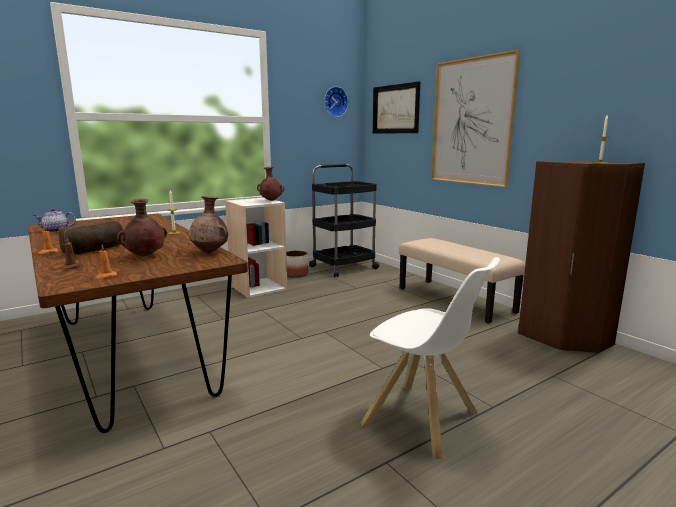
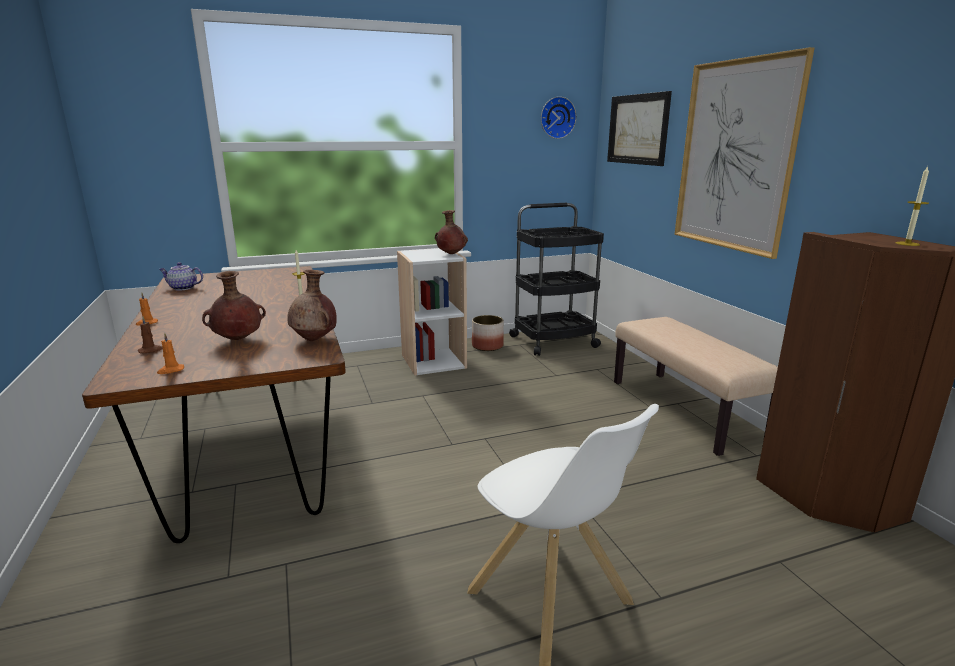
camera: 15 degrees right, 5 degrees up
bread [58,220,123,254] -> none

